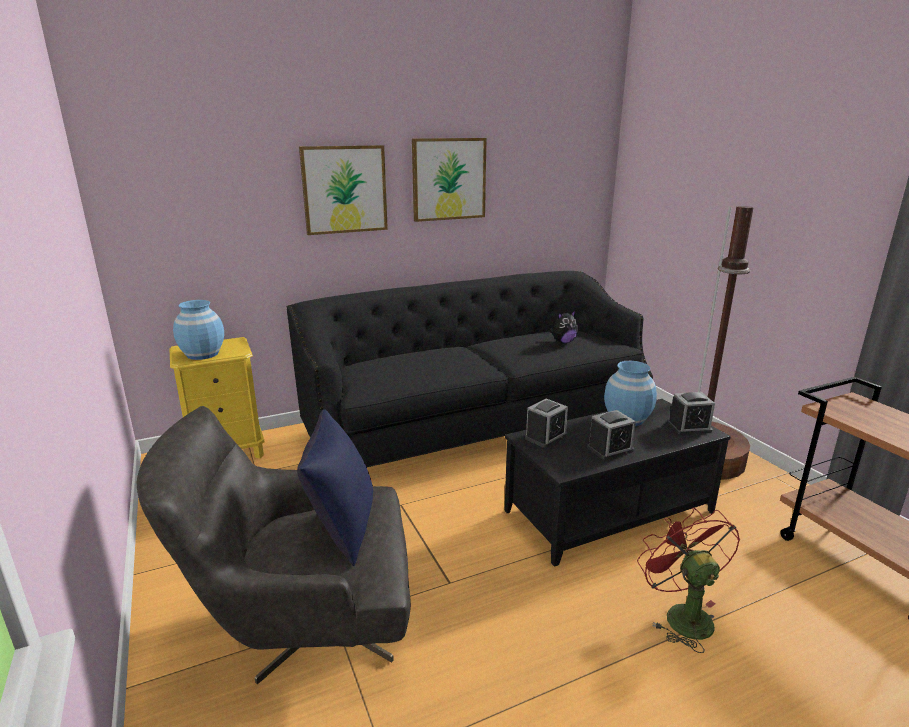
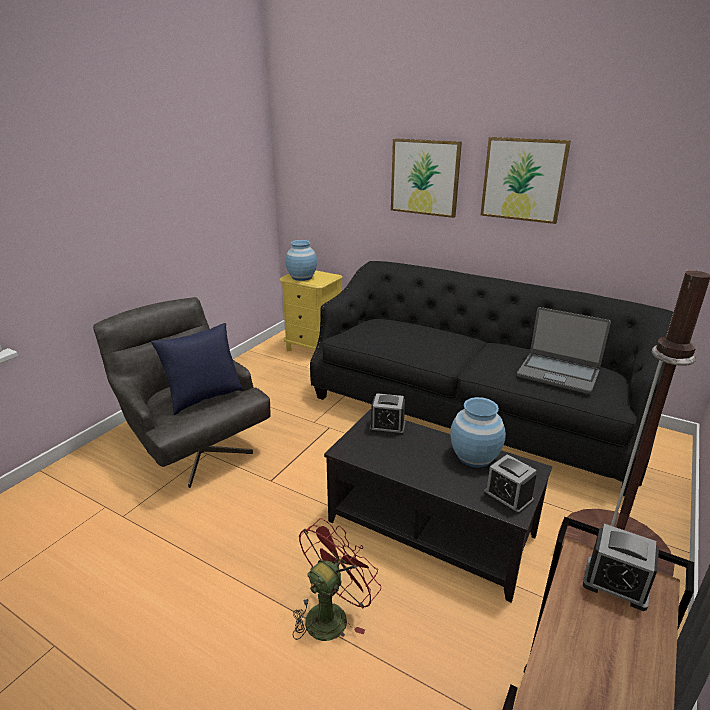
camera: 55 degrees right, 5 degrees up
plush toy [550,311,578,344] -> laptop [517,307,611,394]
alarm clock [587,410,636,460] -> alarm clock moved to [583,524,659,611]

